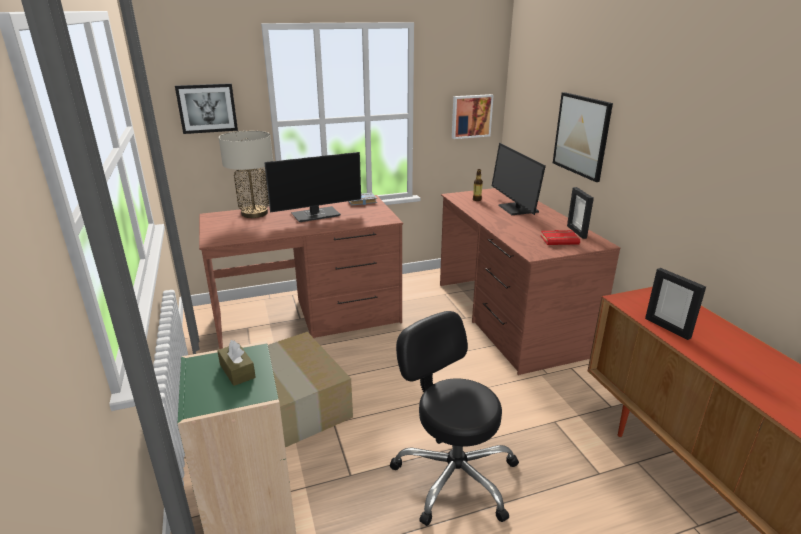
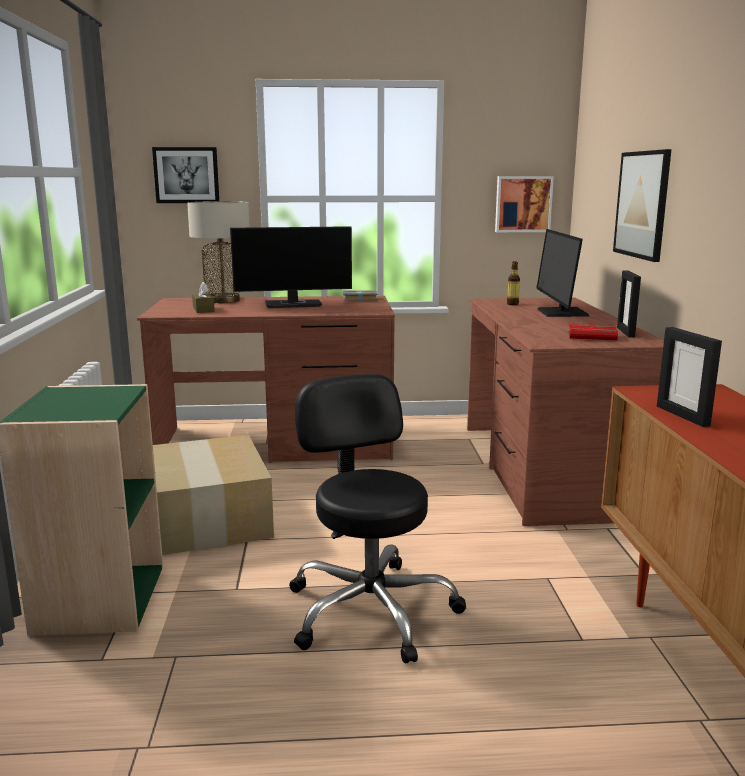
camera: 15 degrees right, 10 degrees down
brown tissue box [217,340,256,386] -> brown tissue box moved to [192,282,215,313]

